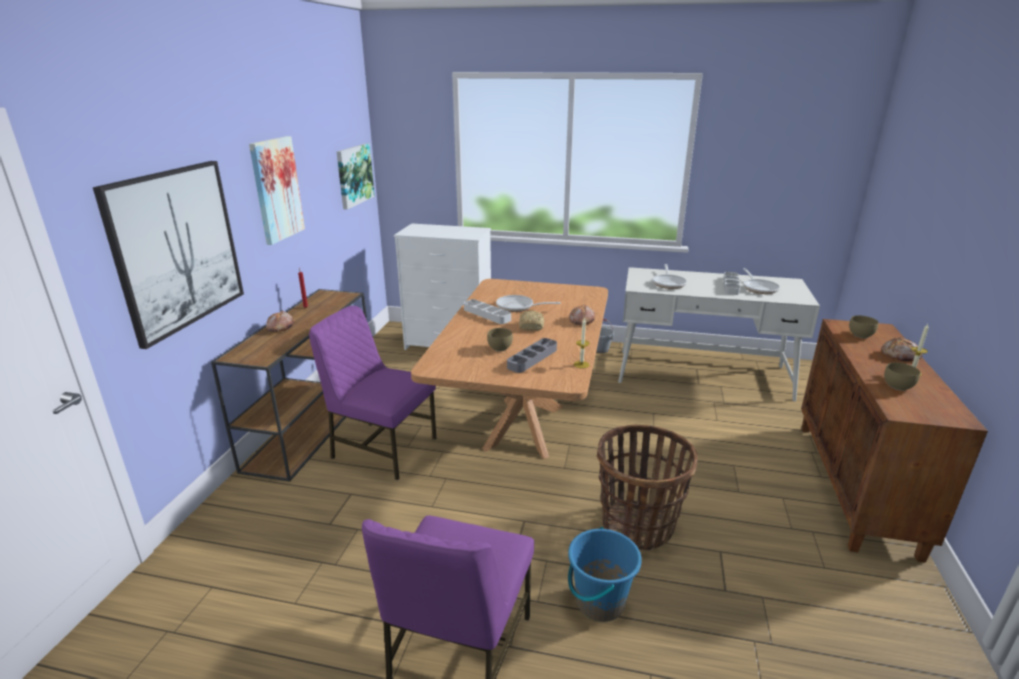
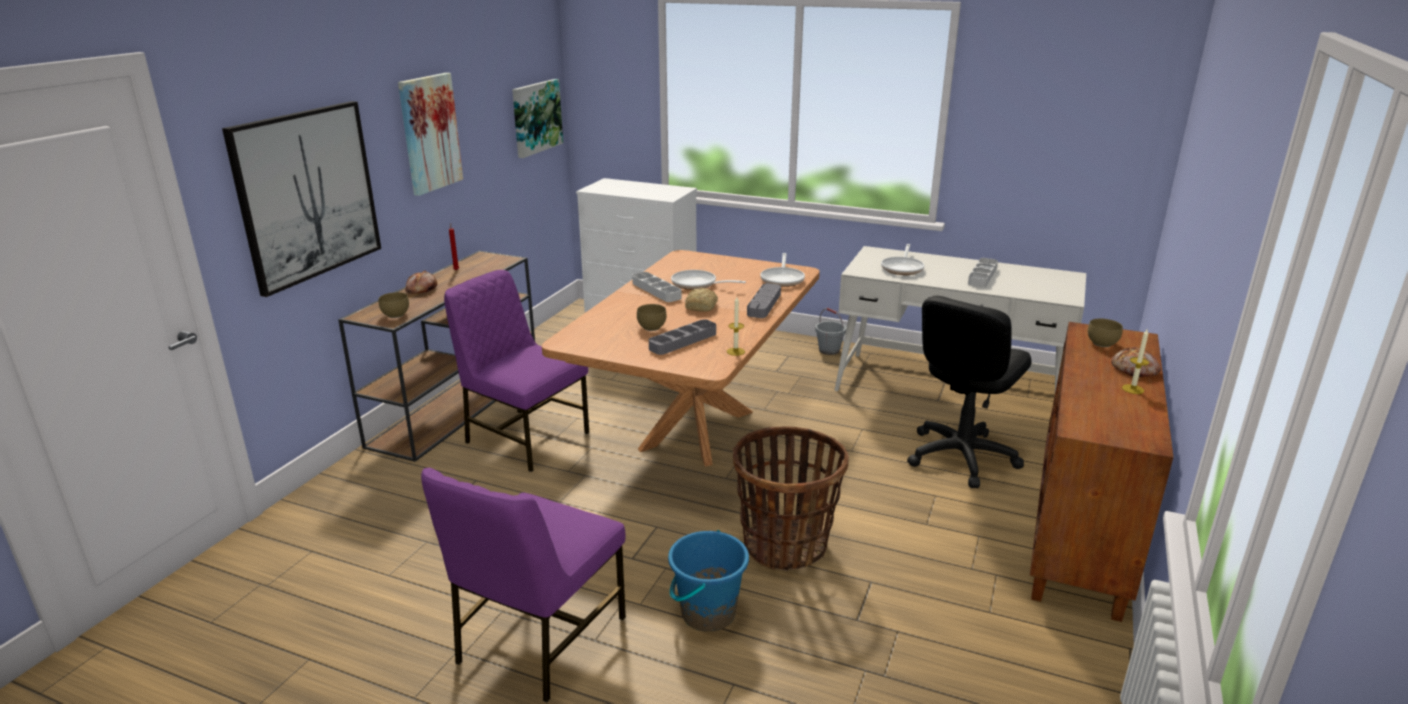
camera: 10 degrees right, 0 degrees up
bread [569,304,595,325] -> grey tray [747,283,781,318]
frying pan [743,268,780,294] -> frying pan moved to [760,253,805,287]
brown bowl [884,363,920,391] -> brown bowl moved to [378,292,409,318]
none -> black office chair [907,296,1032,488]

